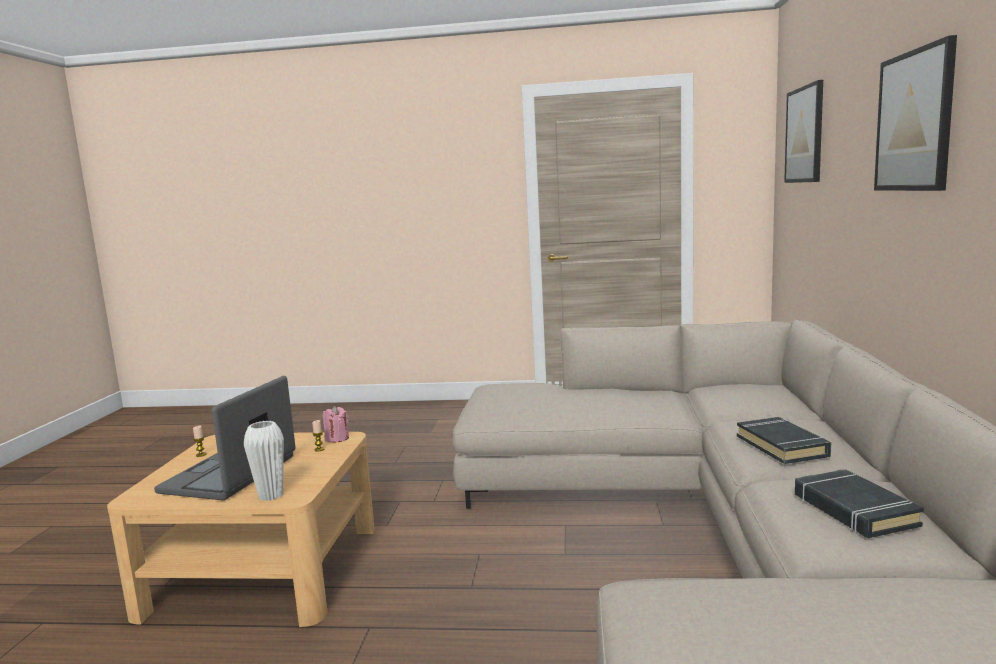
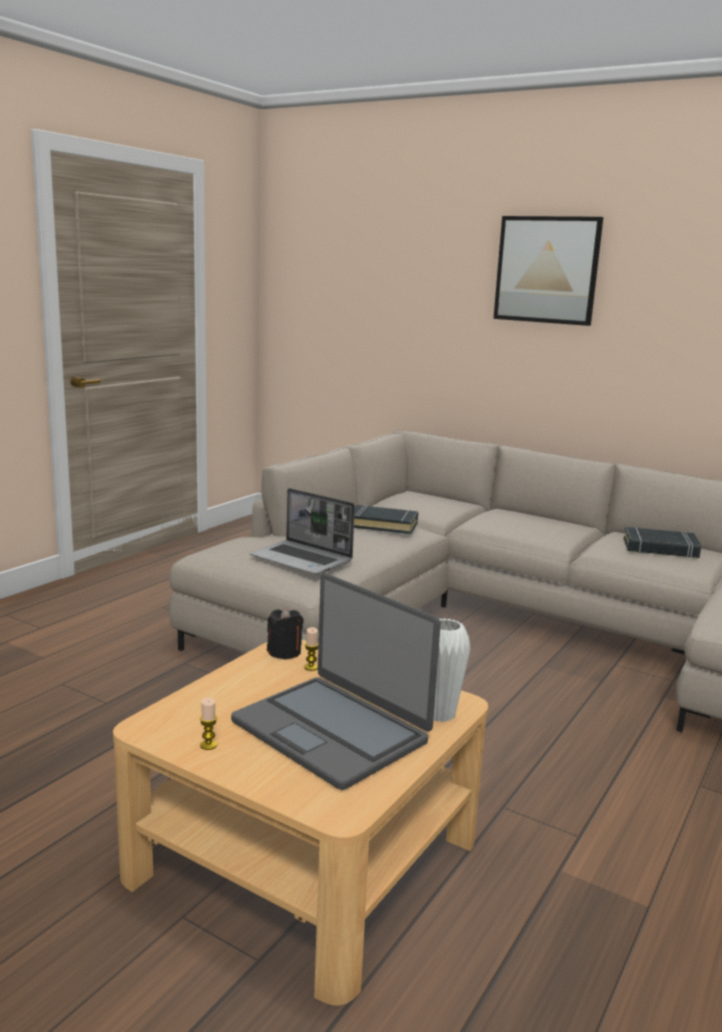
camera: 65 degrees left, 5 degrees up
pink candle [323,406,349,443] -> black candle [267,607,304,660]
black book [737,417,831,464] -> black book moved to [354,505,418,534]
picture [784,80,823,183] -> none
none -> laptop [250,488,355,575]

